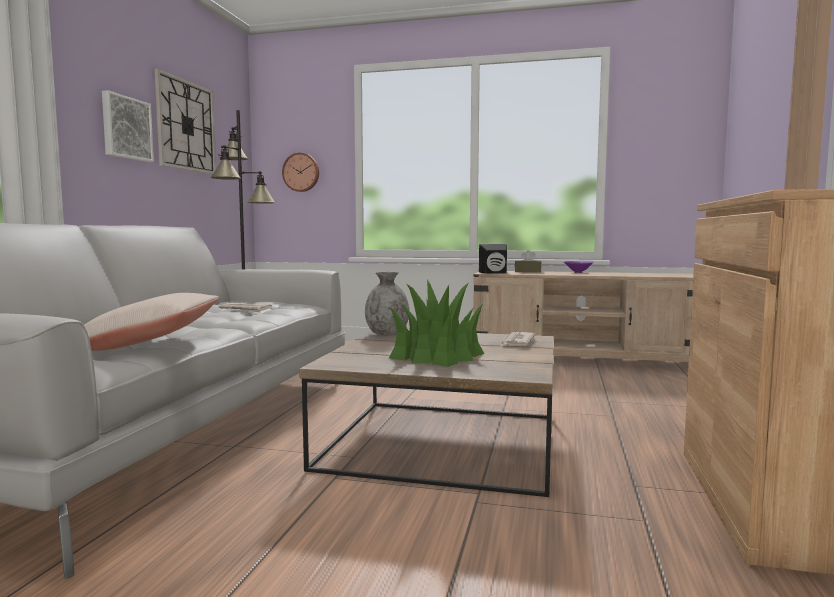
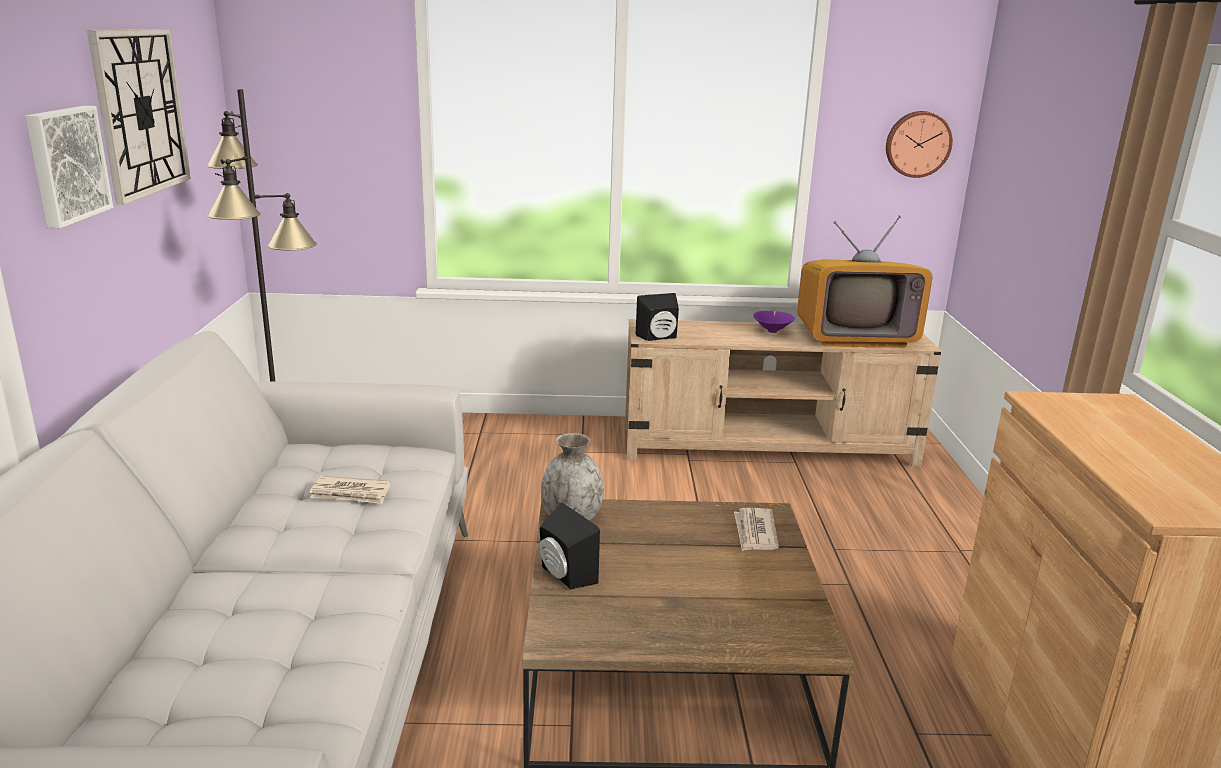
camera: 15 degrees left, 15 degrees up
beige pillow [84,293,219,351] -> none
wall clock [282,153,319,192] -> wall clock moved to [886,111,953,178]
potted plant [388,279,484,367] -> none
brown tissue box [515,250,542,273] -> none
none -> black speaker [539,502,600,589]
none -> television [797,215,932,348]

